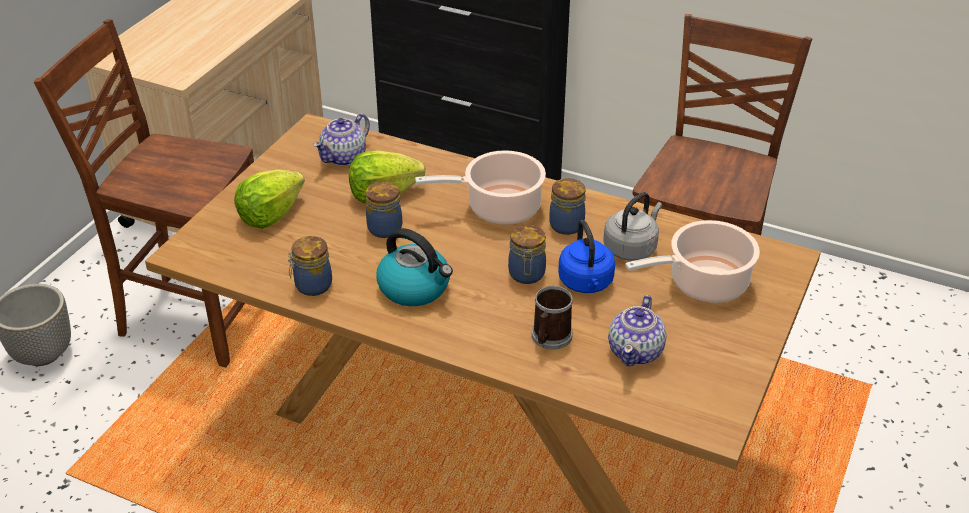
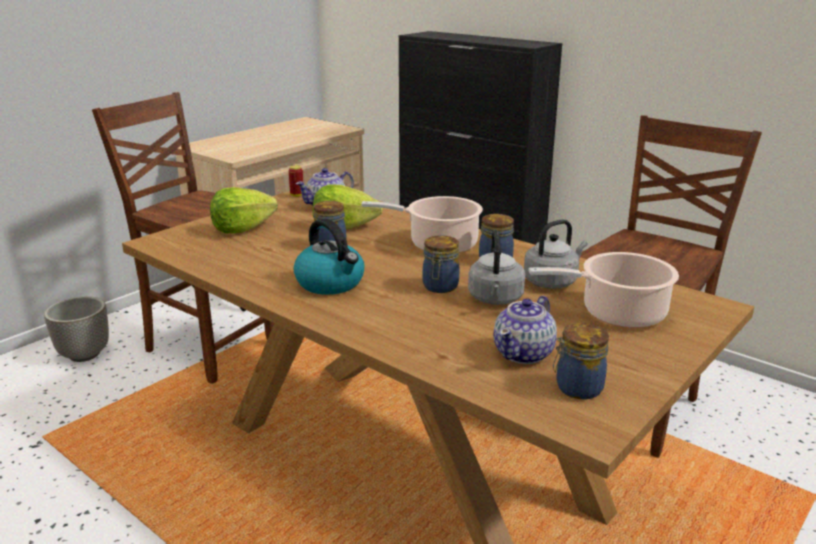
camera: 15 degrees right, 15 degrees down
jar [287,236,332,296] -> jar moved to [553,323,609,399]
mug [532,286,573,350] -> none
blue kettle [558,220,615,293] -> grey kettle [468,230,525,305]
none -> can [289,165,303,197]

